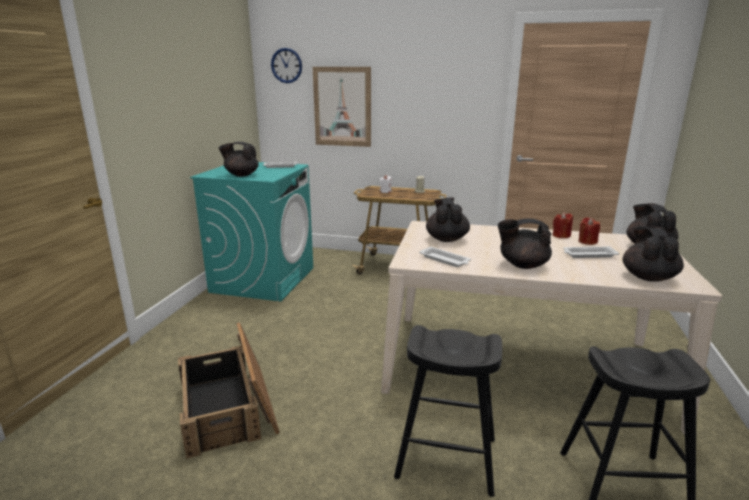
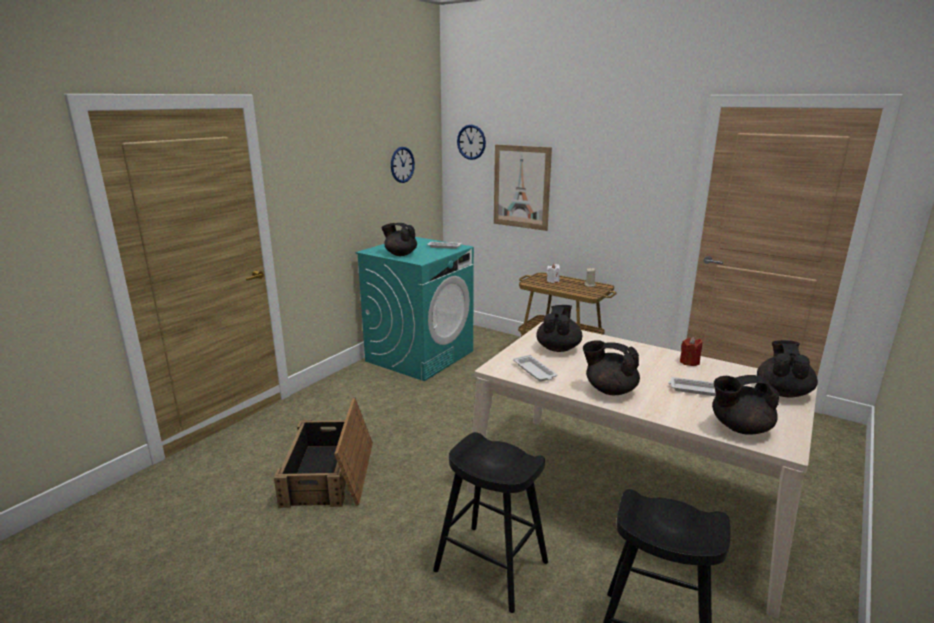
camera: 20 degrees right, 0 degrees up
red candle [579,217,600,245] -> none
black teapot [623,226,684,282] -> black teapot turned 120 degrees counterclockwise [712,375,779,435]
none -> wall clock [391,147,415,183]

